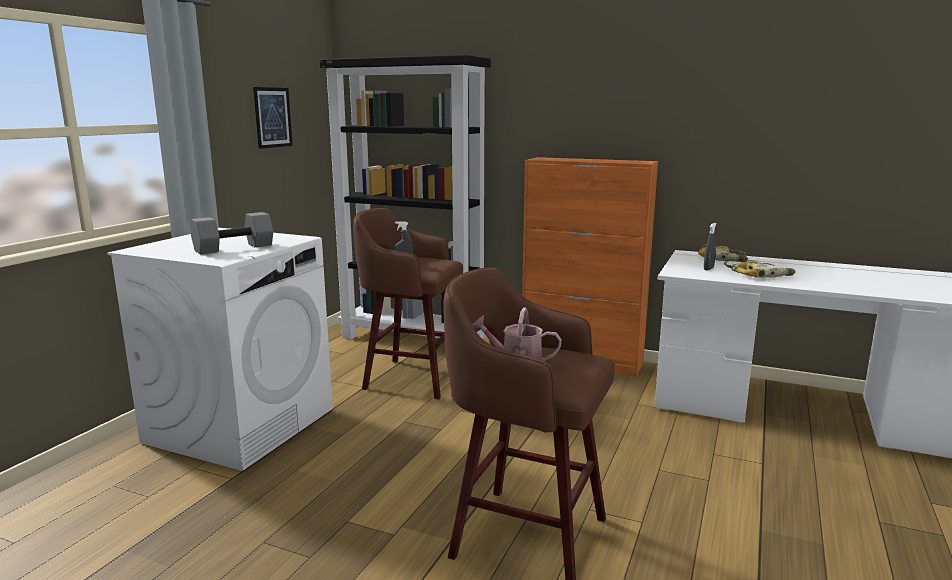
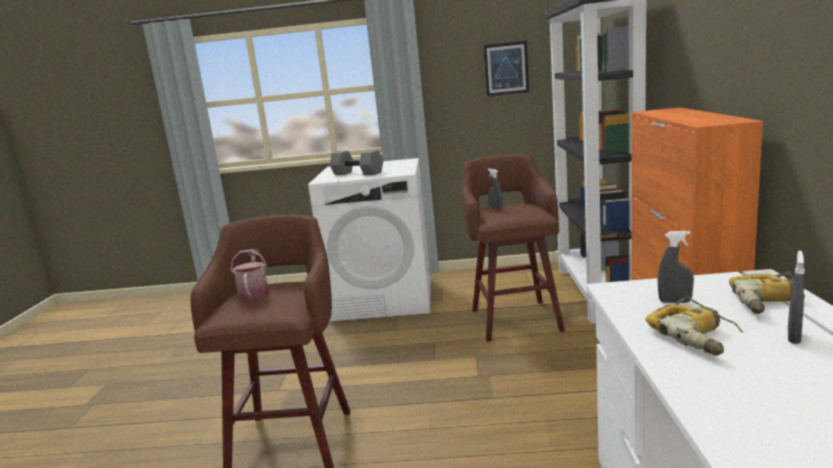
camera: 70 degrees right, 0 degrees up
none -> grey spray bottle [788,250,805,344]

